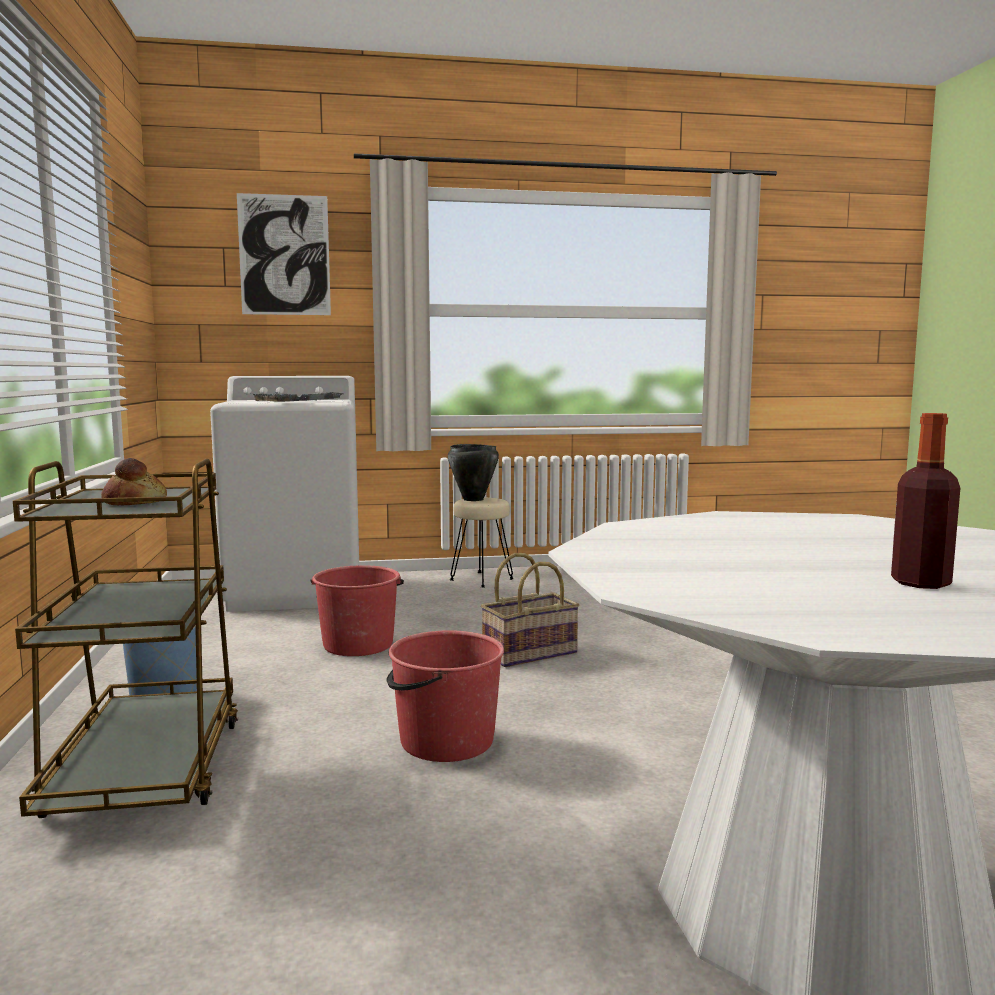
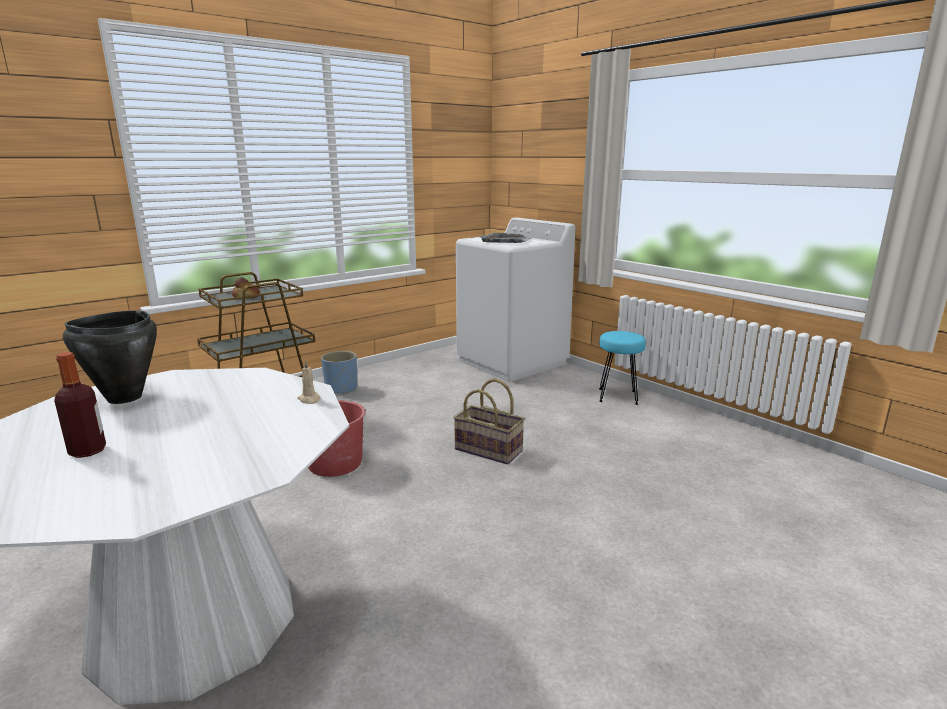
camera: 60 degrees right, 10 degrees up
picture [237,193,331,315] -> none
red bucket [311,565,404,656] -> none
black cooking pot [448,444,499,501] -> black cooking pot moved to [63,310,157,404]
beige stool [450,498,514,588] -> turquoise stool [599,331,646,405]
none -> beige candle [297,360,320,404]

